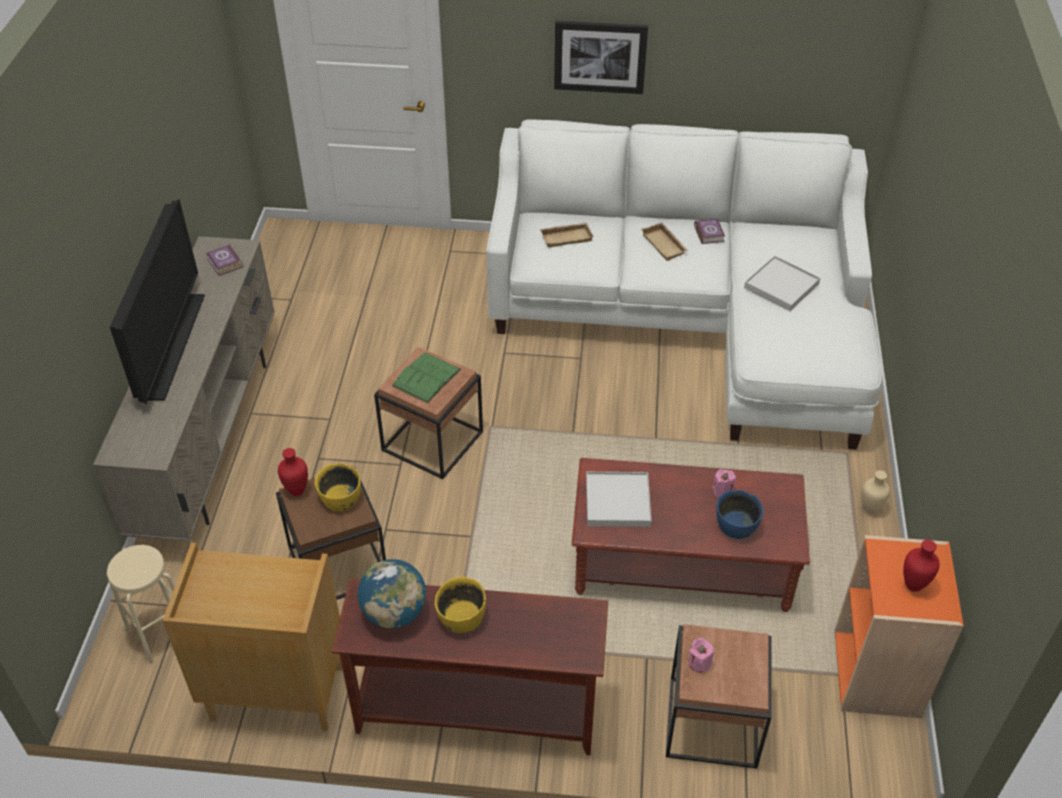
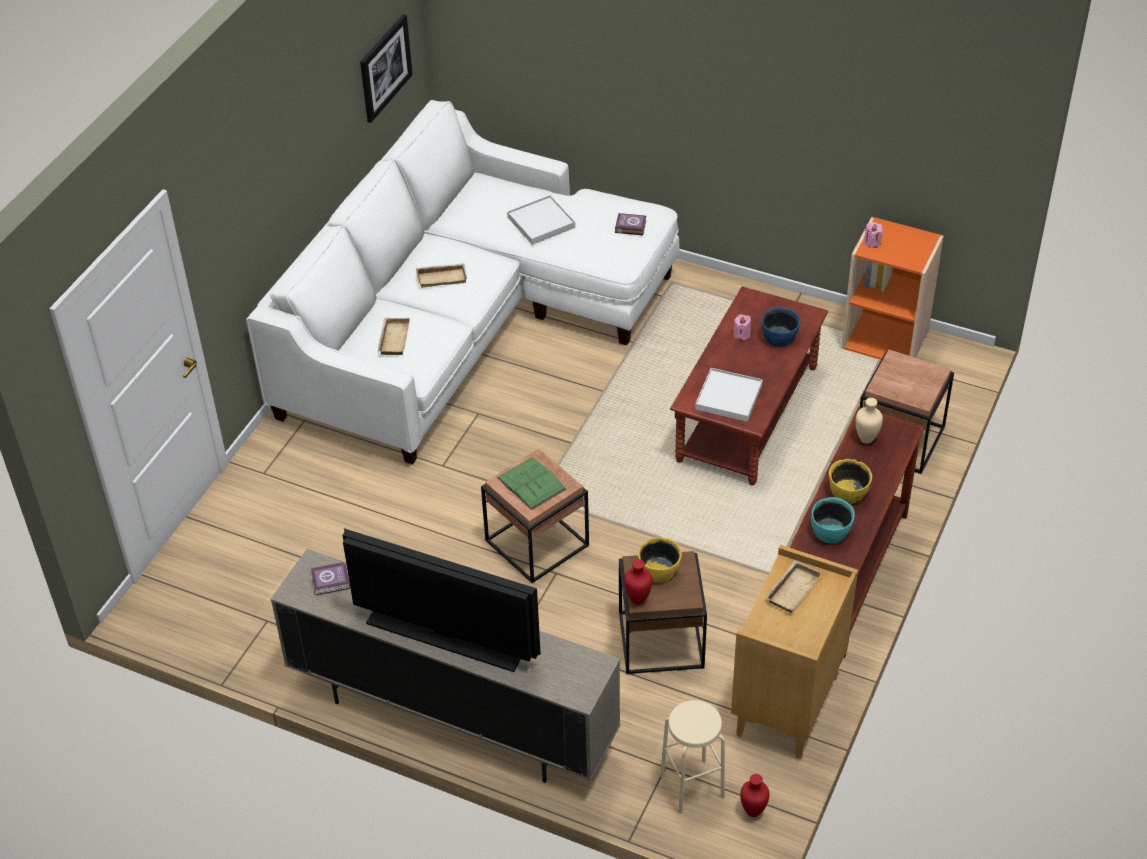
camera: 70 degrees left, 0 degrees up
globe [358,559,426,628] -> turquoise bowl [811,497,855,544]
picture [554,21,648,94] -> picture moved to [360,14,413,123]
pink candle [689,638,714,673] -> pink candle moved to [864,222,883,248]
book [694,219,725,244] -> book moved to [615,213,646,235]
beige vase [861,470,890,514] -> beige vase moved to [856,398,883,444]
red vase [903,540,940,592] -> red vase moved to [740,774,769,817]
none -> beige tray [765,560,822,613]

